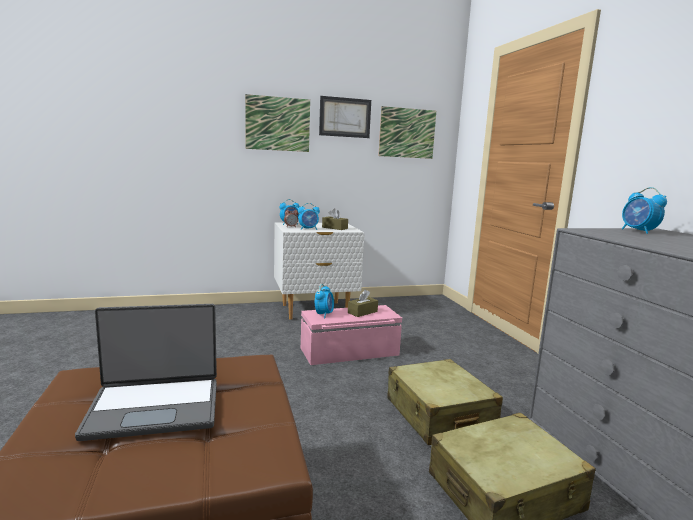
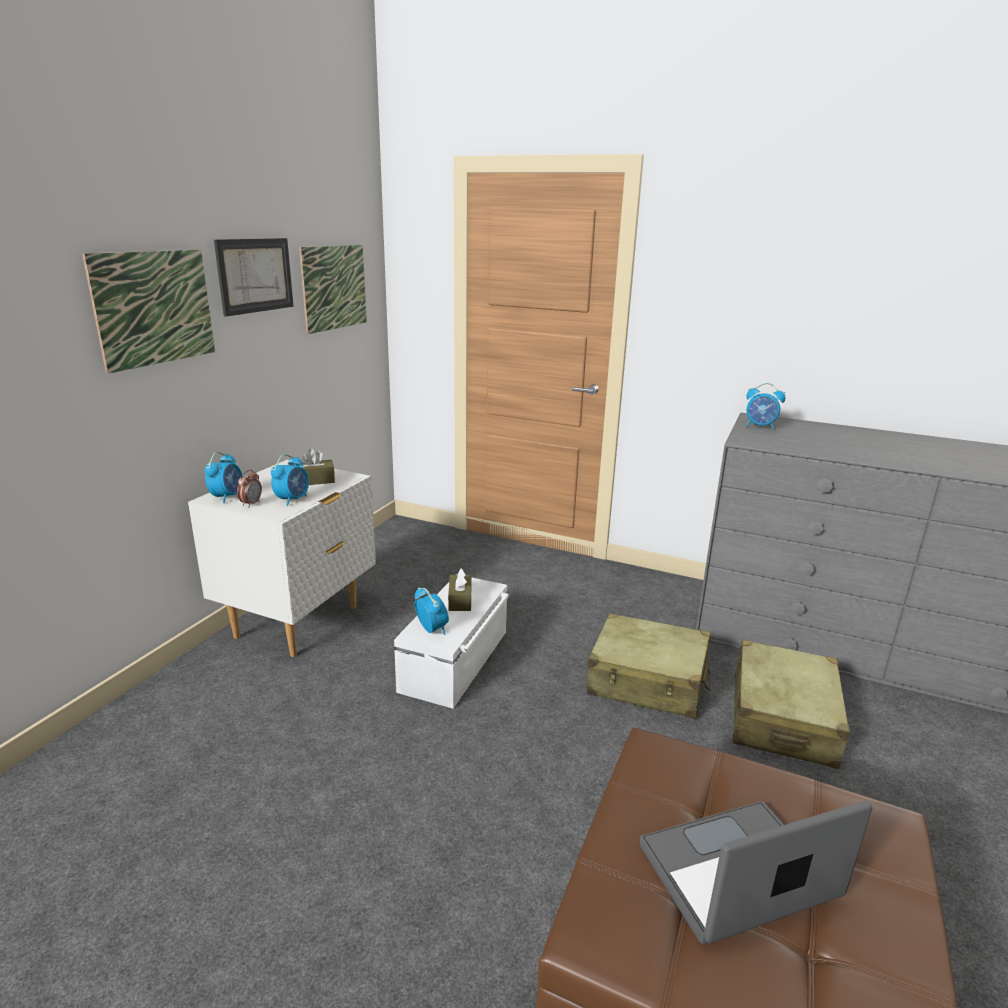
camera: 50 degrees left, 10 degrees up
laptop [75,304,217,441] -> laptop turned 135 degrees counterclockwise [640,800,872,944]
pink storage box [301,305,402,365] -> white storage box [394,574,509,708]

